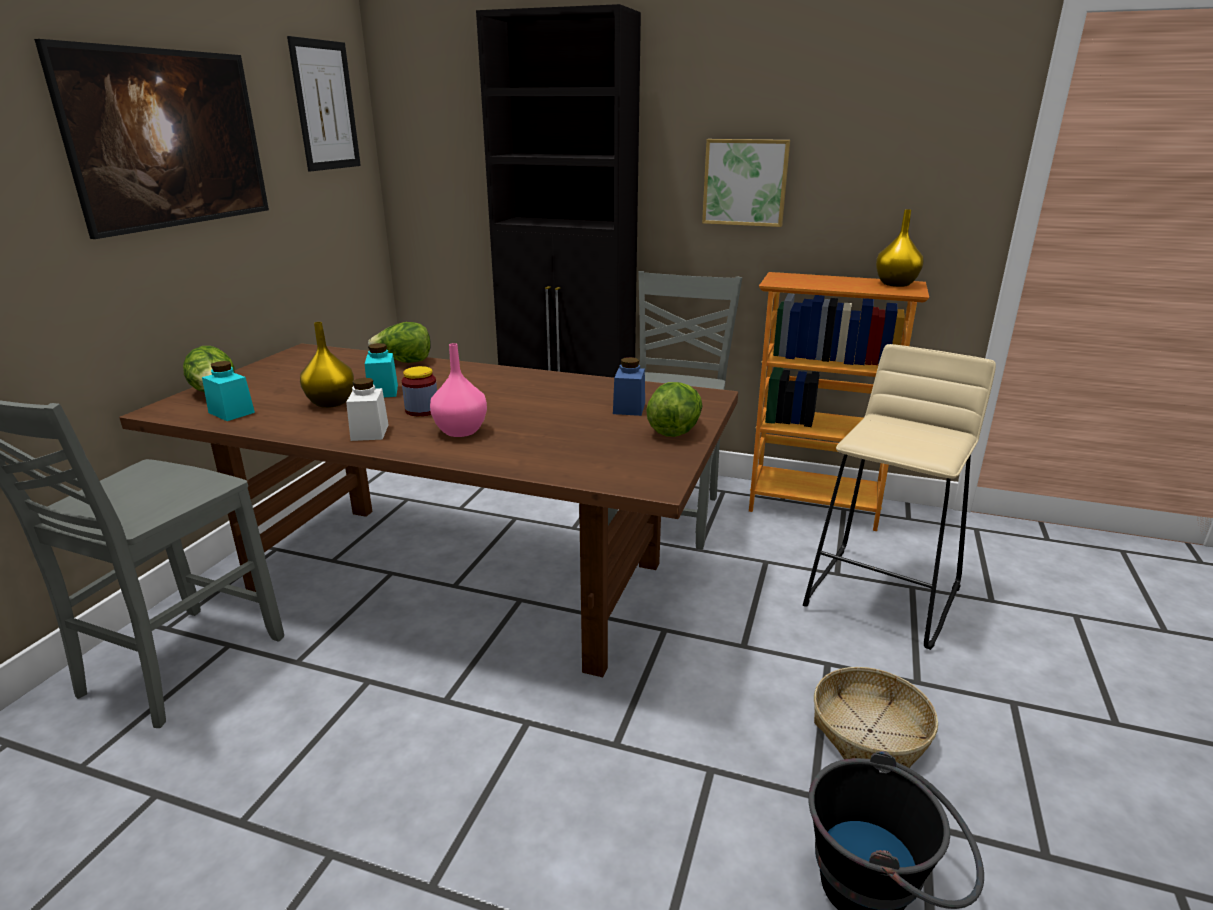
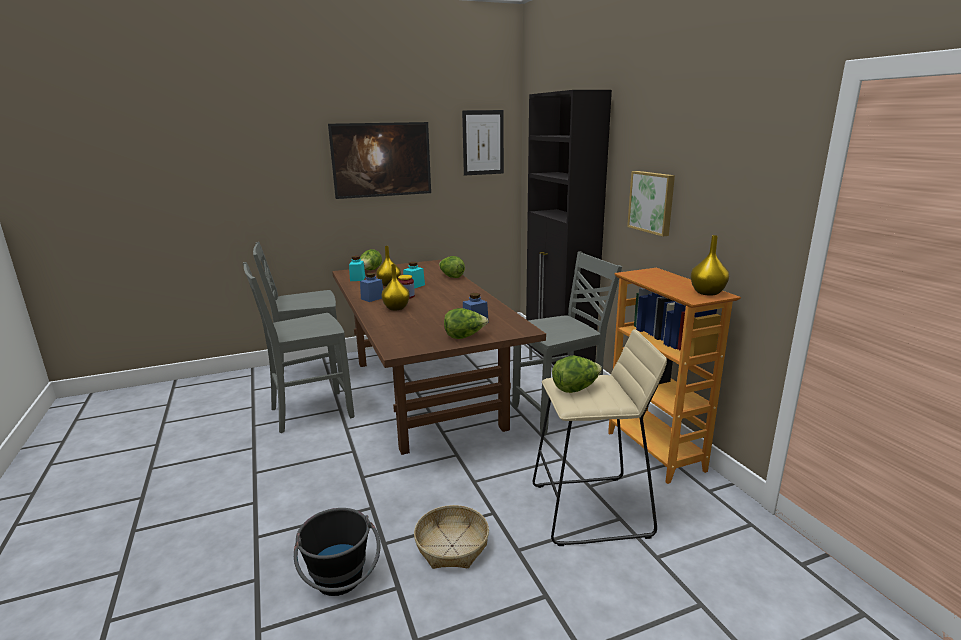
camera: 50 degrees right, 5 degrees down
white jar [346,378,389,441] -> blue jar [360,273,383,302]
pink vase [430,343,487,437] -> yellow vase [381,264,409,311]
none -> grey chair [243,262,354,433]
none -> lettuce [552,355,602,393]

